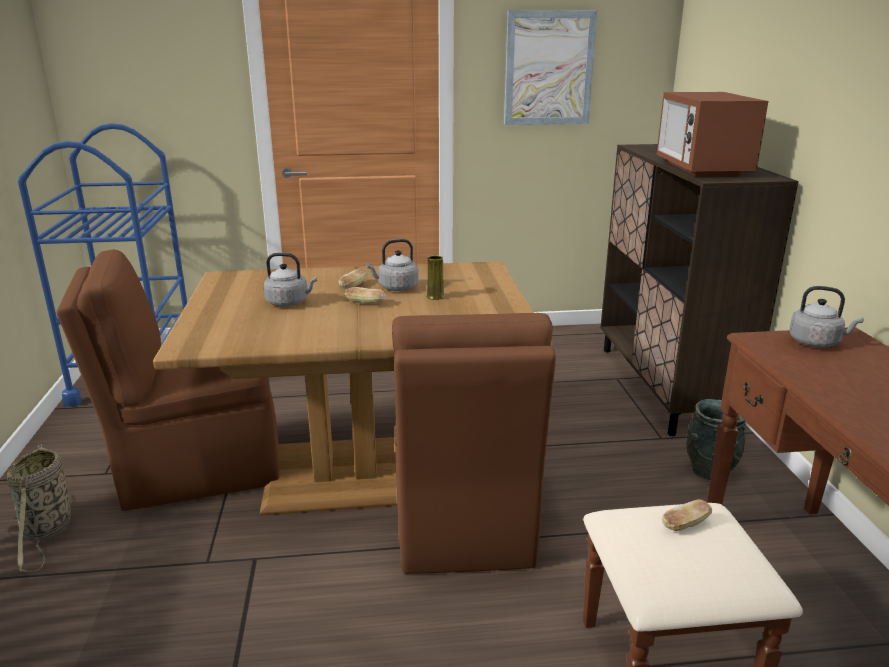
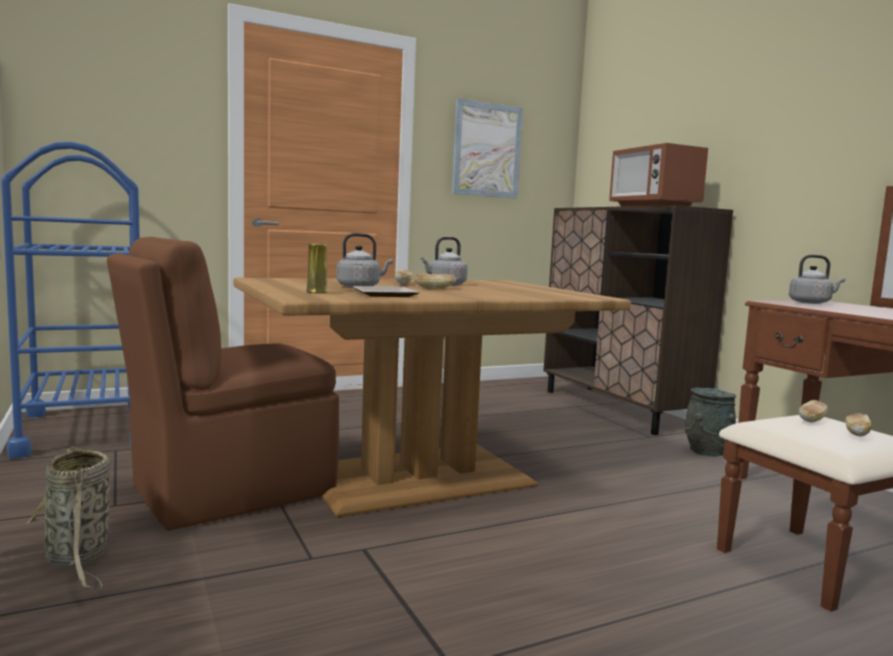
camera: 20 degrees left, 15 degrees down
brown chair [392,313,556,574] -> none
yellow vase [427,255,444,300] -> yellow vase moved to [306,244,327,293]
none -> plate [353,286,420,297]
none -> bread [845,413,872,437]

